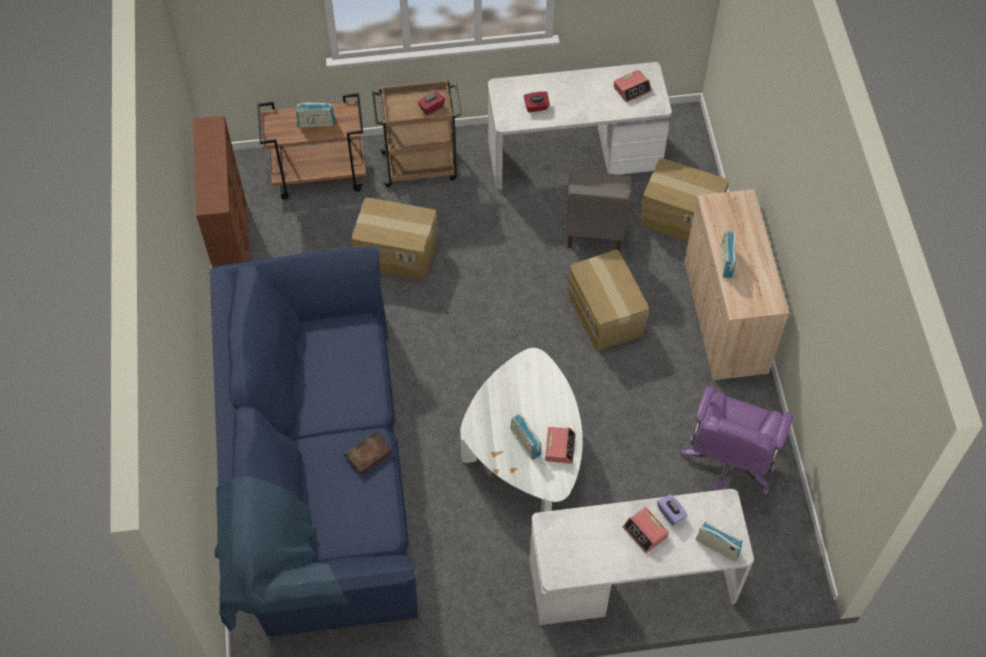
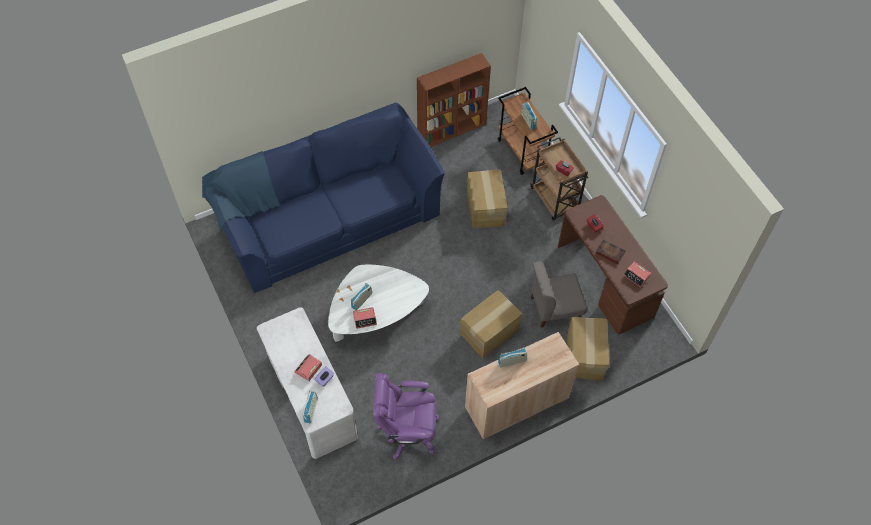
camera: 70 degrees right, 0 degrees up
book [344,431,393,475] -> book moved to [596,240,626,264]
white desk [488,62,672,190] -> brown desk [558,195,668,335]

